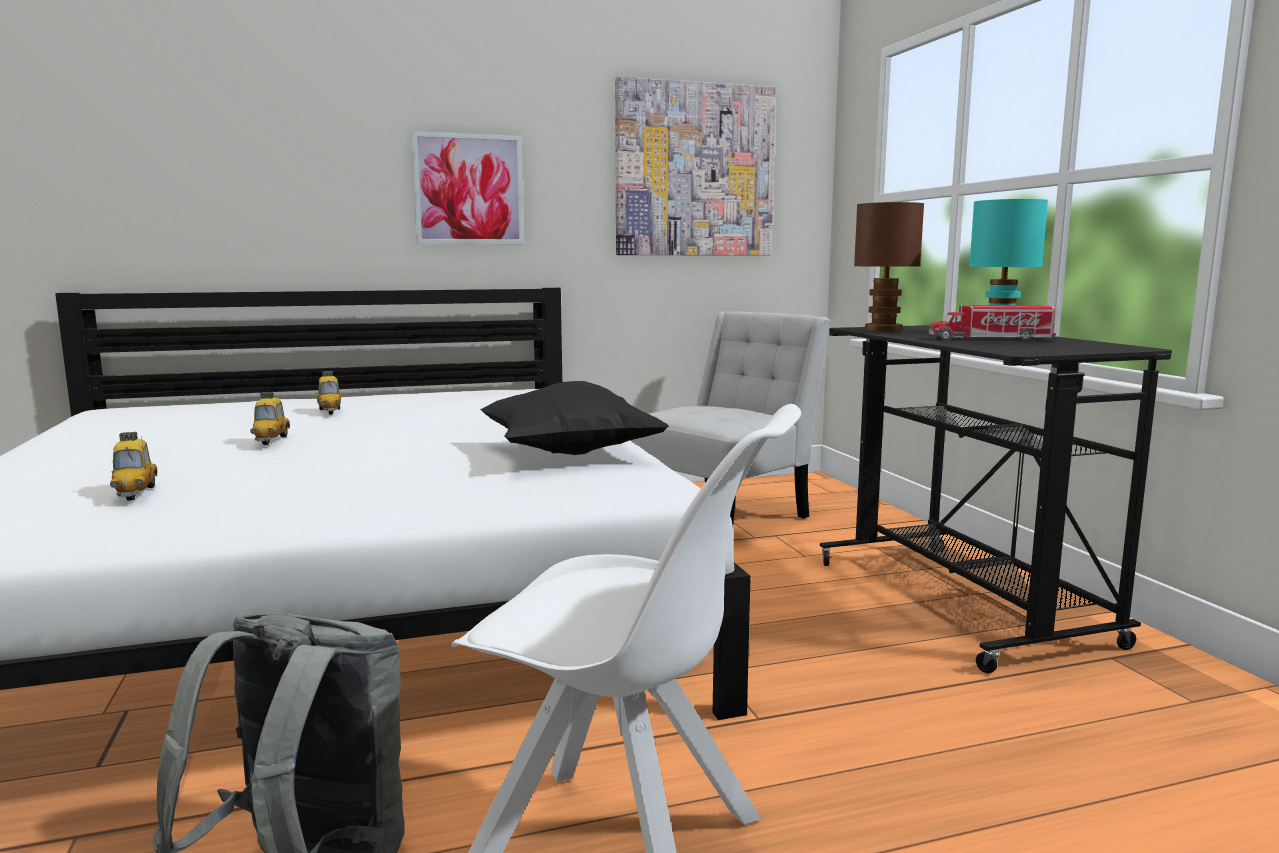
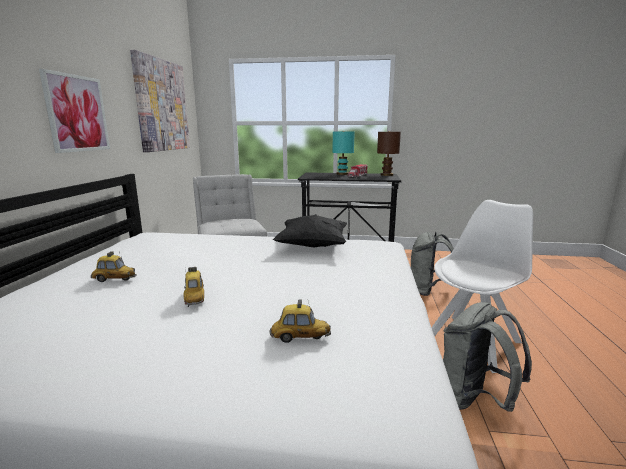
camera: 65 degrees left, 5 degrees up
toy car [250,392,290,445] -> toy car turned 120 degrees counterclockwise [184,267,204,307]
brown table lamp [854,202,924,331] -> brown table lamp moved to [377,131,401,176]
none -> grey backpack [411,232,454,296]

